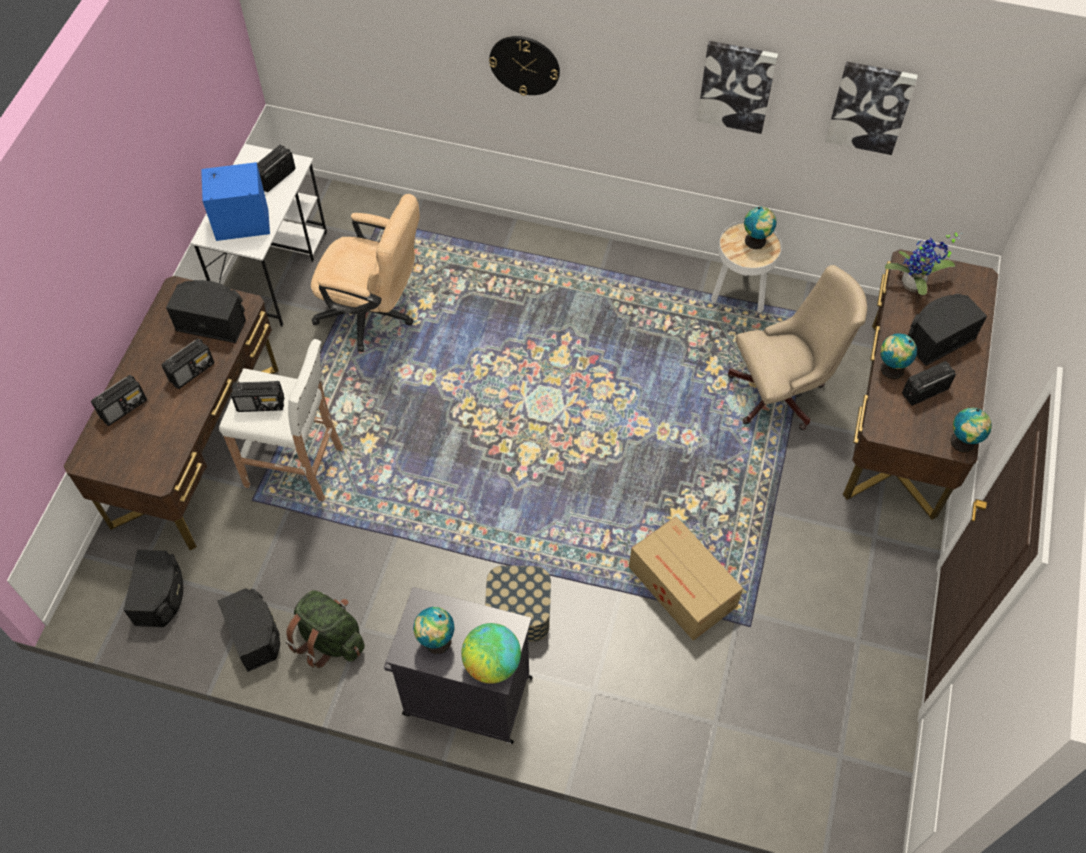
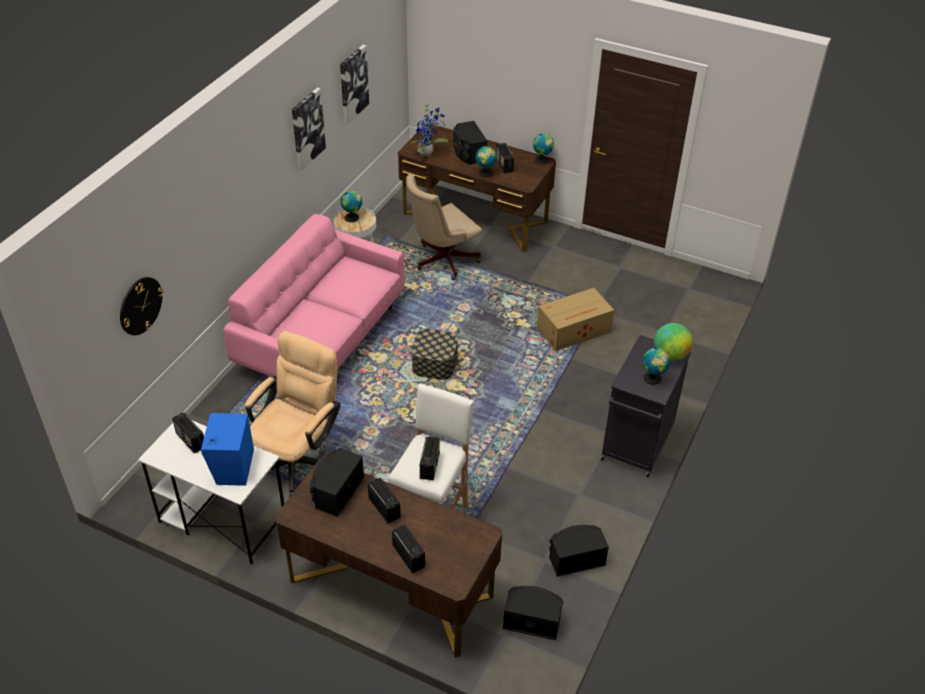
camera: 80 degrees left, 15 degrees down
green backpack [286,590,365,668] -> none
storage box [485,565,551,642] -> storage box moved to [411,329,458,380]
wall clock [489,36,560,96] -> wall clock moved to [120,277,163,335]
beige office chair [728,265,867,430] -> beige office chair turned 120 degrees counterclockwise [406,174,482,280]
none -> pink sofa [223,214,405,377]

